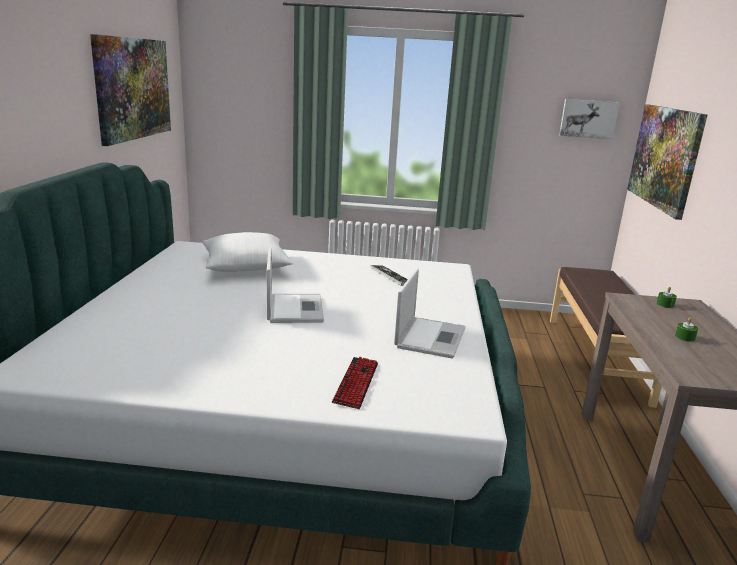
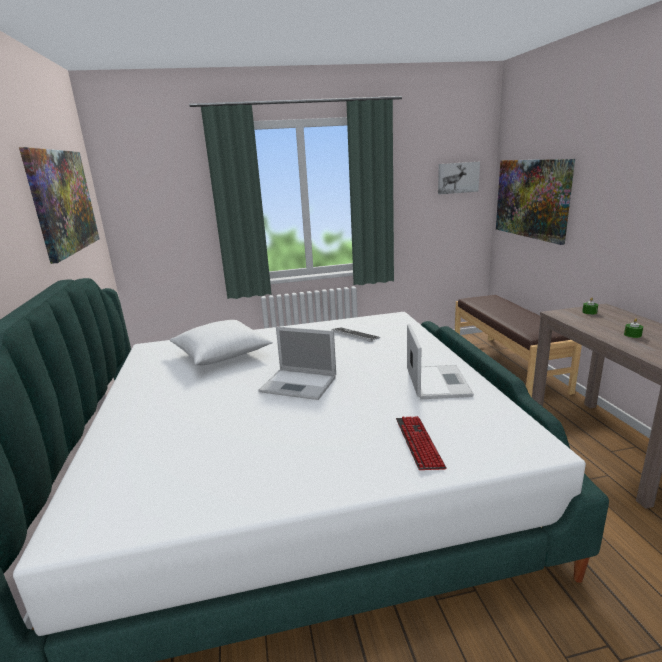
camera: 15 degrees left, 0 degrees up
laptop [267,248,324,323] -> laptop turned 135 degrees clockwise [258,327,336,400]

